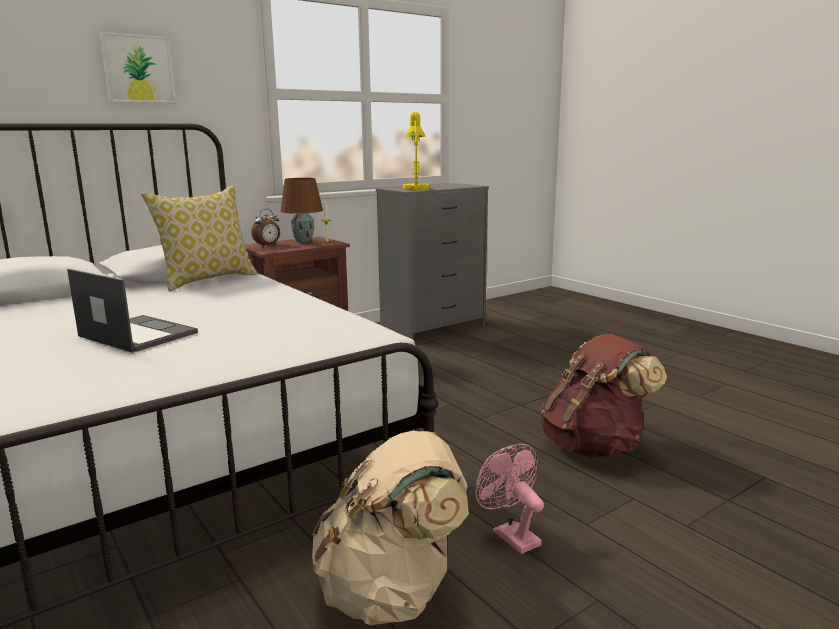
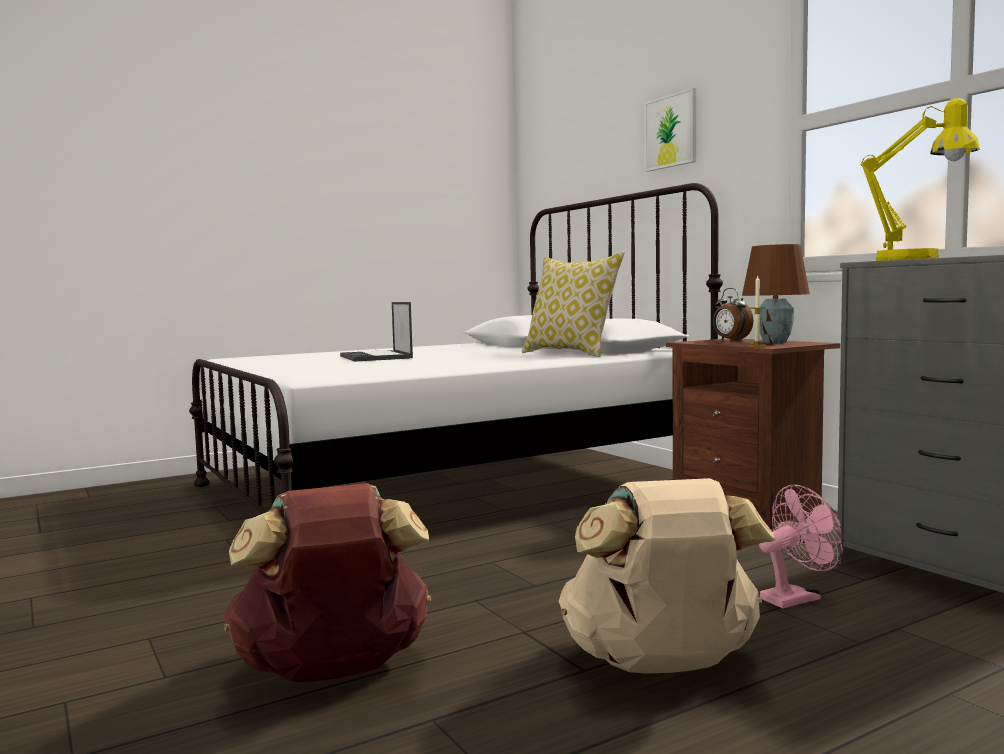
camera: 95 degrees right, 10 degrees down
laptop [67,269,198,353] -> laptop turned 120 degrees clockwise [340,302,413,362]
beige backpack [312,431,469,625] -> beige backpack moved to [559,478,775,673]
pink fan [476,444,544,554] -> pink fan moved to [759,484,844,609]

